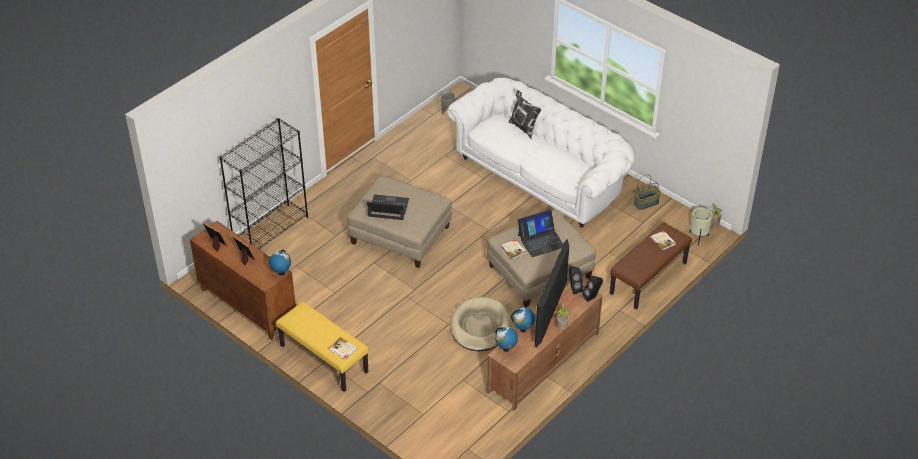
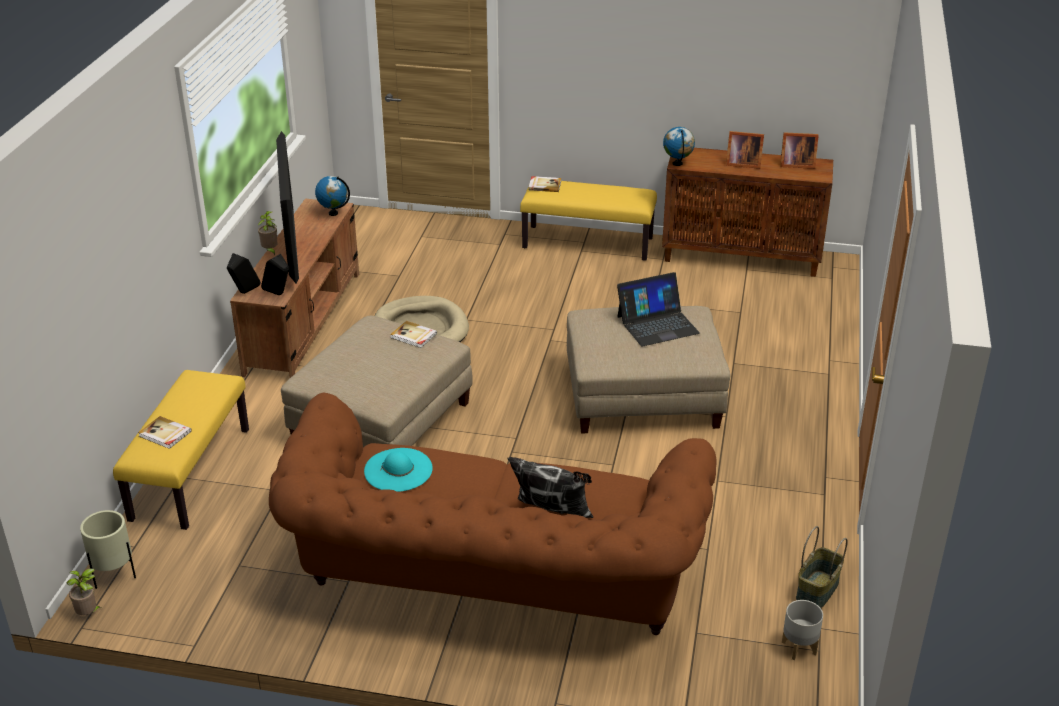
camera: 150 degrees right, 10 degrees down
black bookcase [219,118,308,249] -> none
white sofa [447,78,636,228] -> brown sofa [269,392,717,635]
globe [511,307,535,332] -> none
laptop [518,209,563,257] -> none
brown bench [610,223,692,309] -> yellow bench [113,370,249,530]
basket [634,174,661,210] -> basket moved to [796,526,848,608]
none -> turquoise hat [364,448,433,492]

